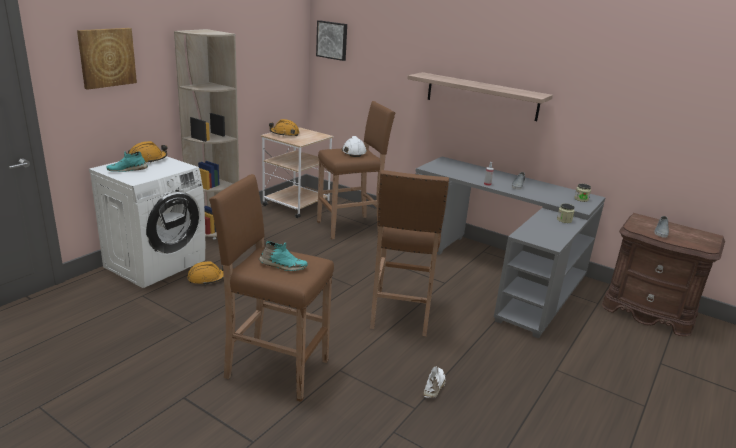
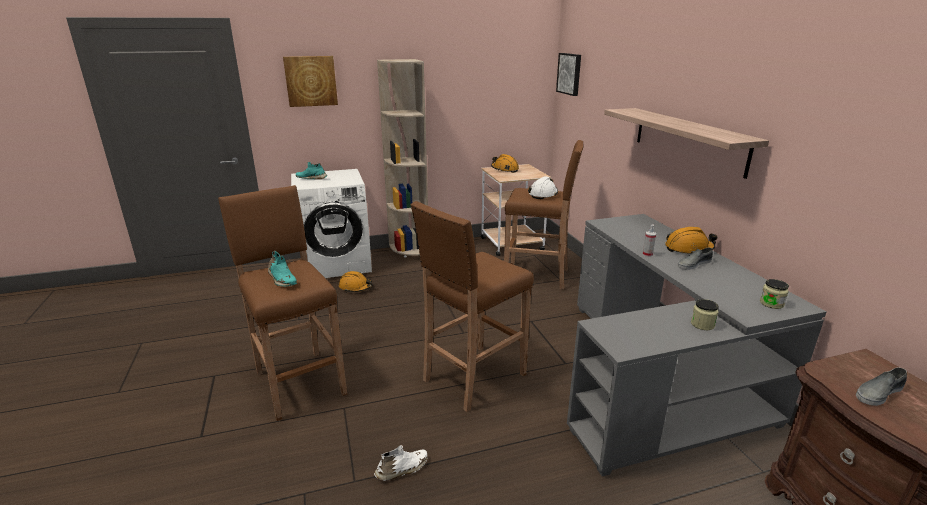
camera: 40 degrees right, 0 degrees up
orange hard hat [128,141,168,163] -> orange hard hat moved to [665,227,717,254]

